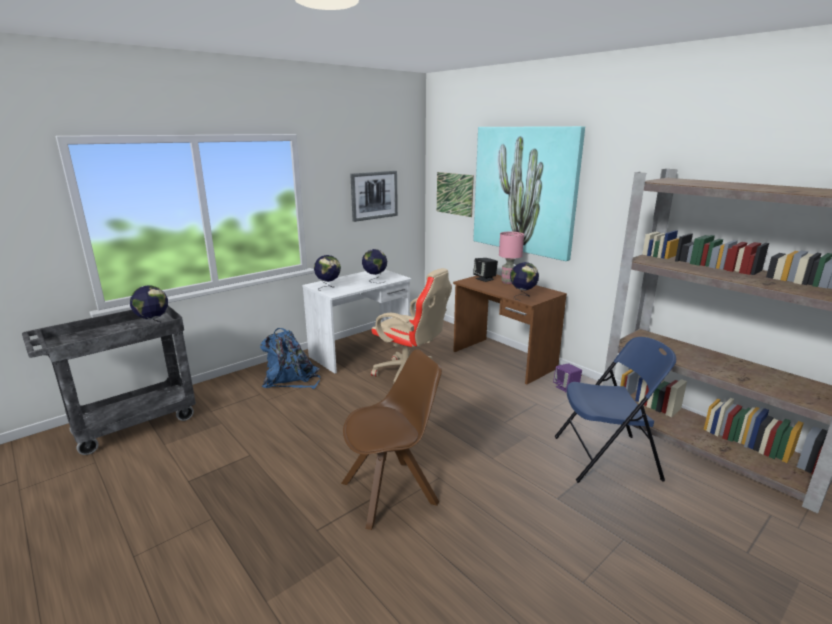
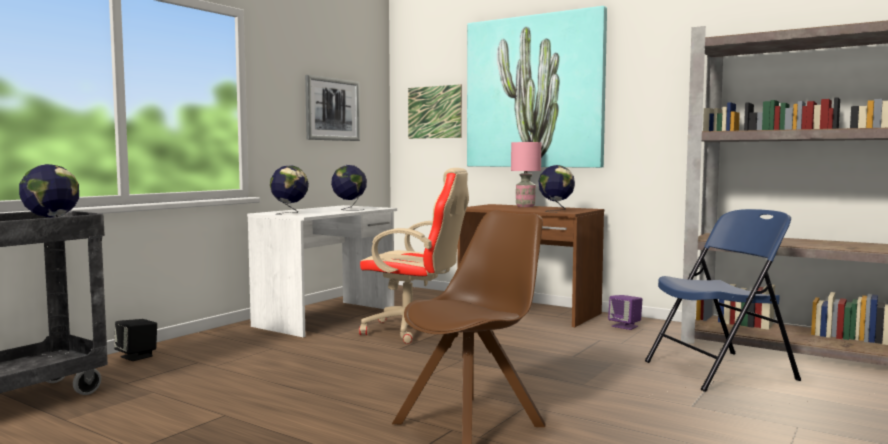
camera: 15 degrees left, 15 degrees down
blue backpack [260,328,320,389] -> none
black speaker [473,258,498,282] -> black speaker moved to [114,319,157,361]

